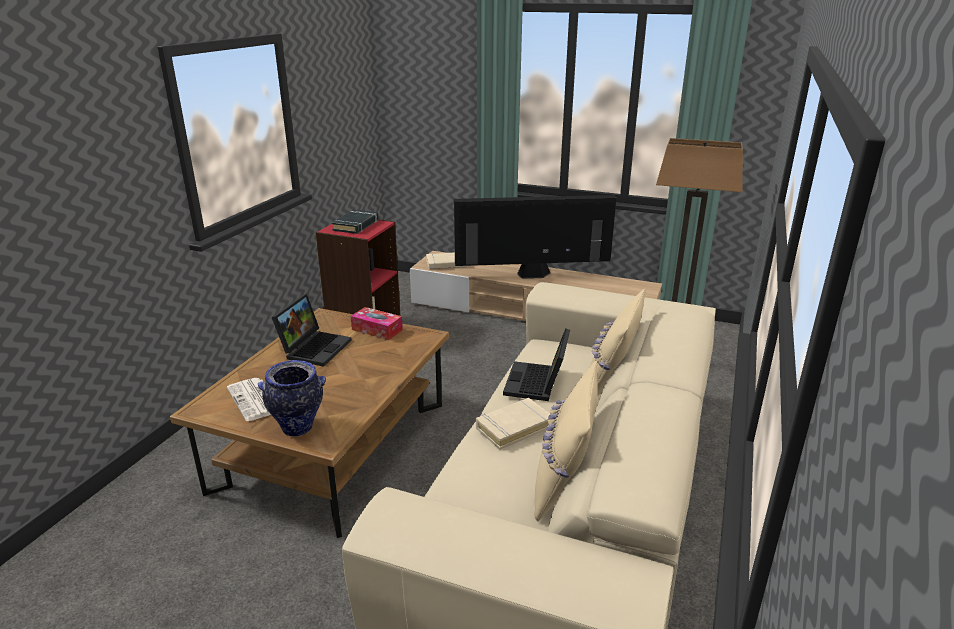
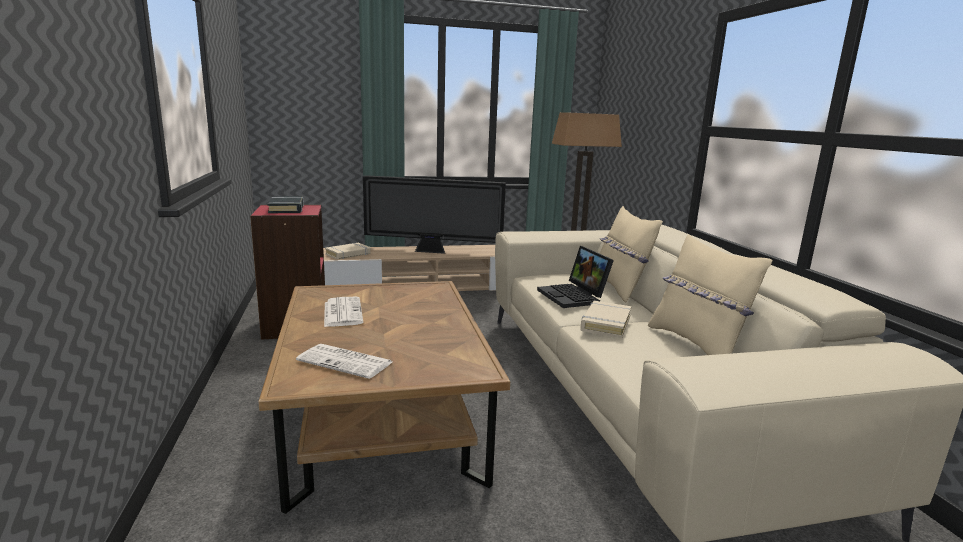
camera: 35 degrees left, 10 degrees down
vase [258,360,326,437] -> none
laptop [272,294,352,367] -> newspaper [324,297,363,327]
tissue box [351,307,403,340] -> none
television [454,195,616,279] -> television turned 135 degrees counterclockwise [363,175,506,254]

